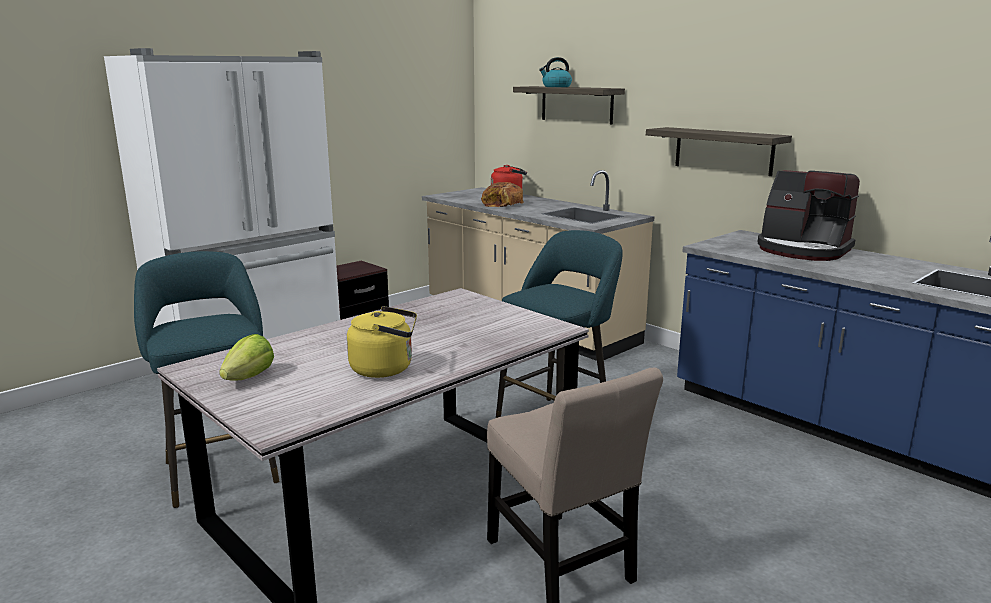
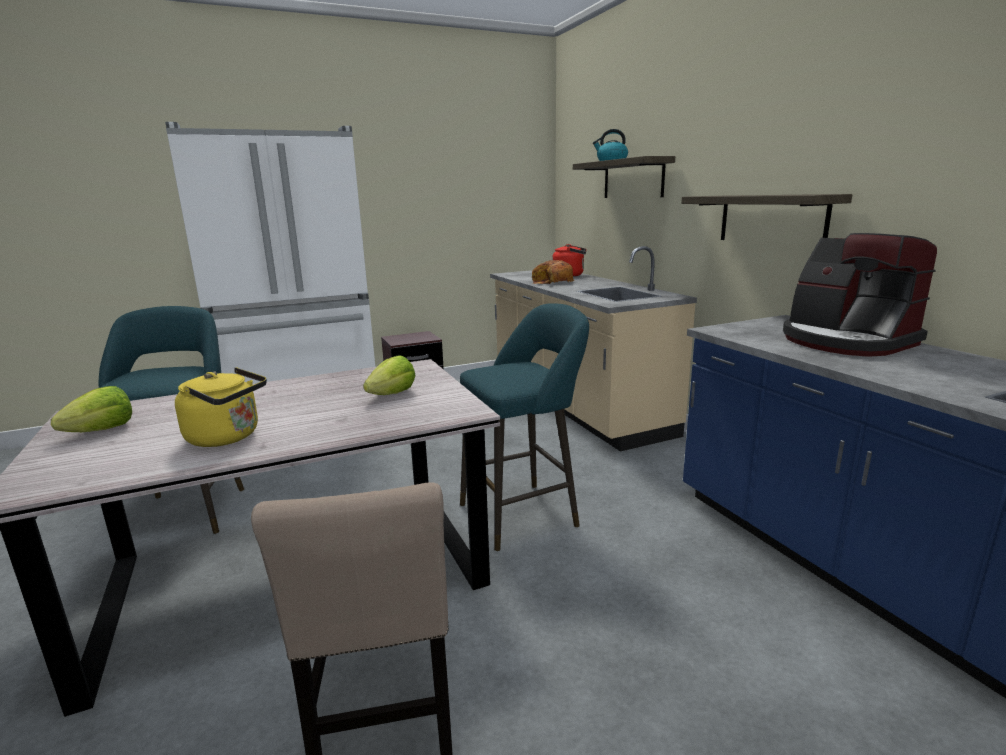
camera: 20 degrees right, 0 degrees up
none -> lettuce [363,355,415,395]

